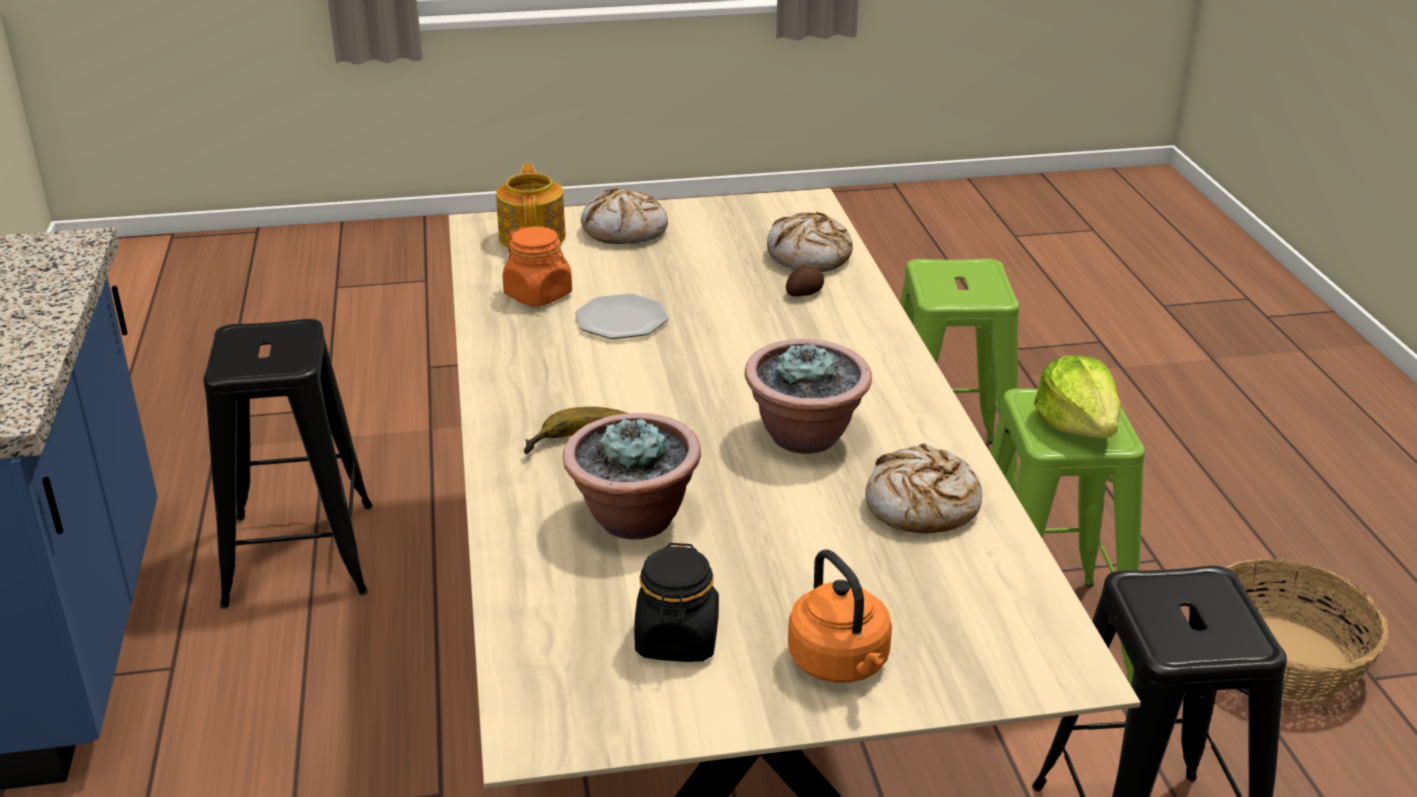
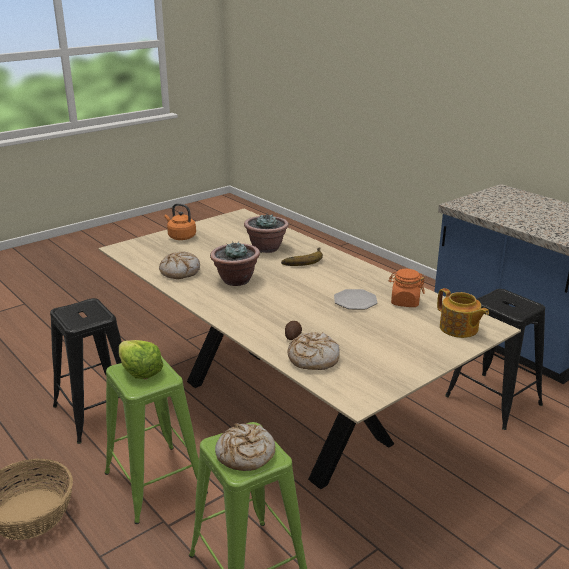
camera: 150 degrees right, 5 degrees down
bread [581,188,668,244] -> bread moved to [215,424,275,471]
black jar [634,543,719,662] -> none

